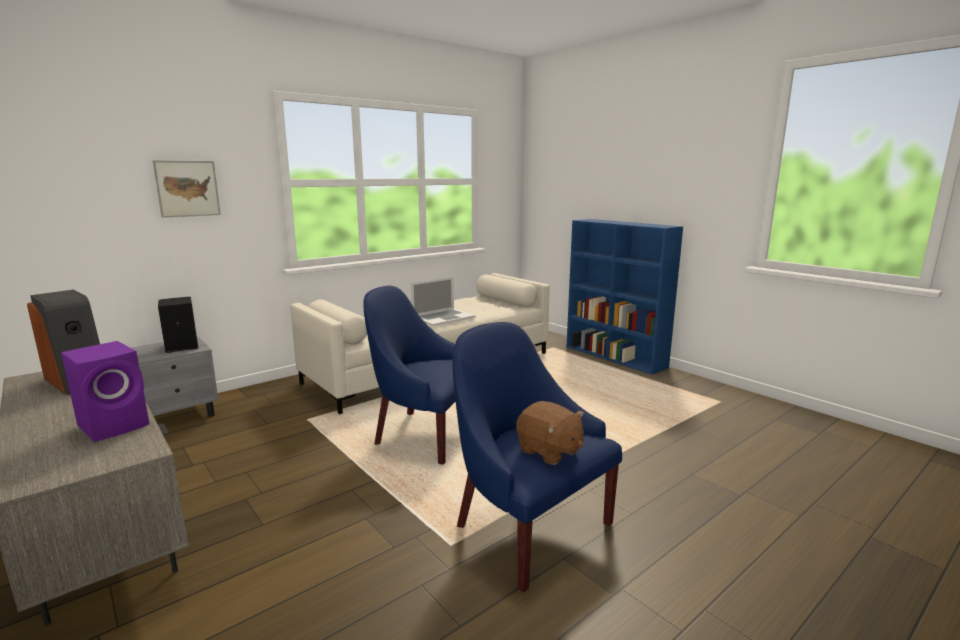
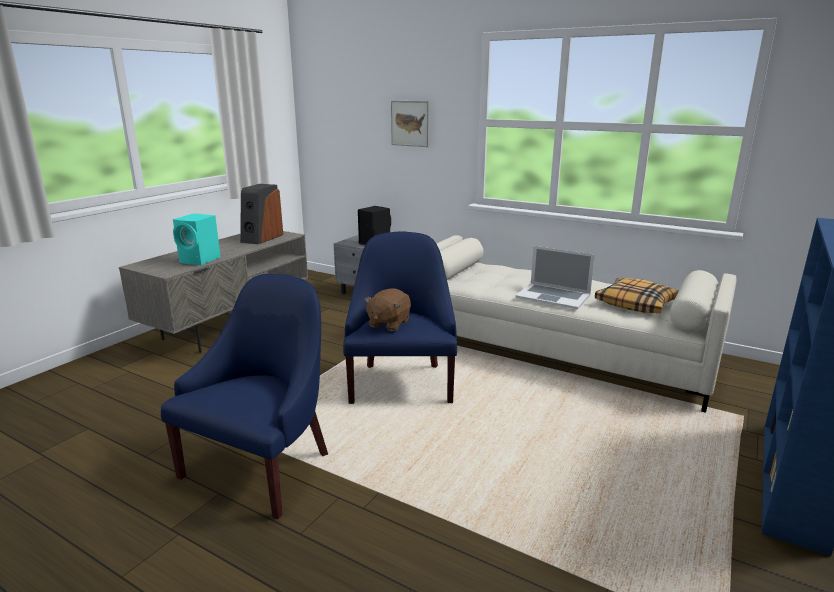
camera: 70 degrees right, 5 degrees up
purple speaker [61,341,150,442] -> turquoise speaker [173,213,221,265]
brown plush toy [516,401,584,465] -> brown plush toy moved to [365,288,411,331]
none -> pillow [595,278,679,313]

